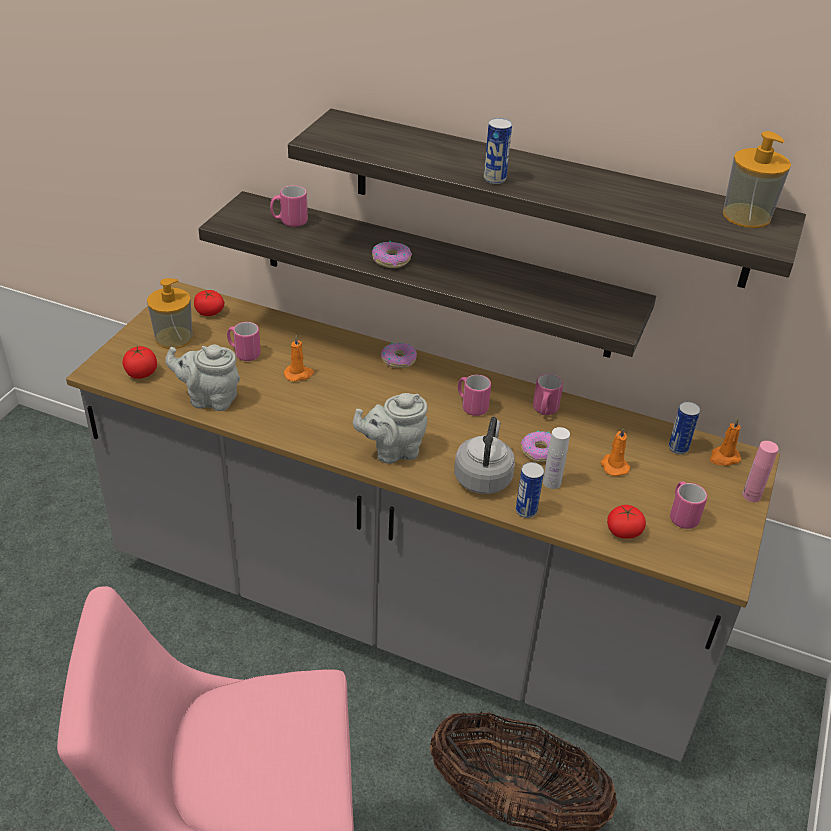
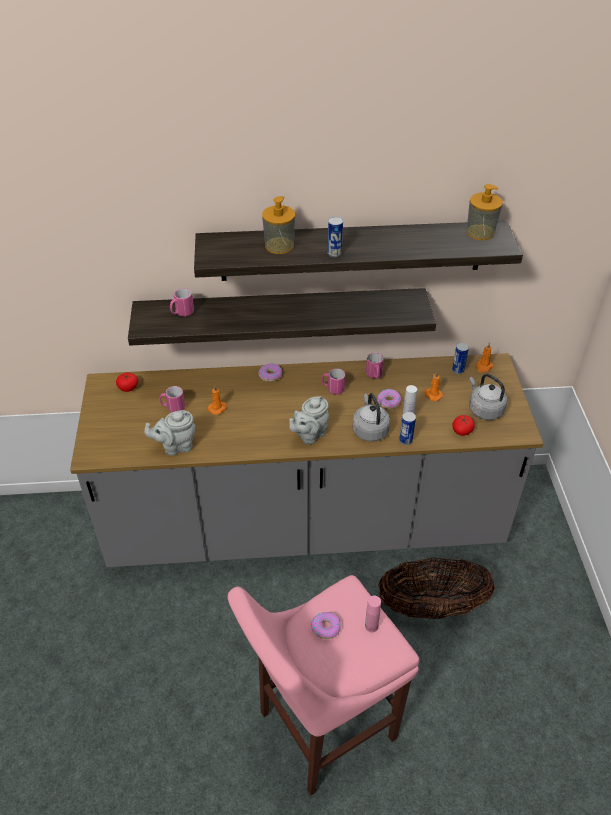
camera: 25 degrees left, 5 degrees up
tomato [123,346,157,379] -> none
soap dispenser [147,278,193,349] -> soap dispenser moved to [262,196,295,254]
donut [372,241,412,268] -> donut moved to [311,612,341,639]
pink mug [670,482,707,529] -> grey kettle [469,374,507,420]
pink bottle [742,441,779,502] -> pink bottle moved to [365,596,381,633]

